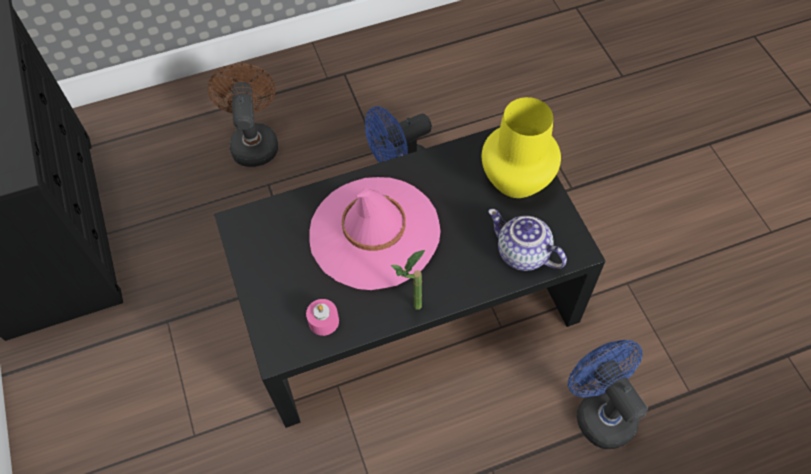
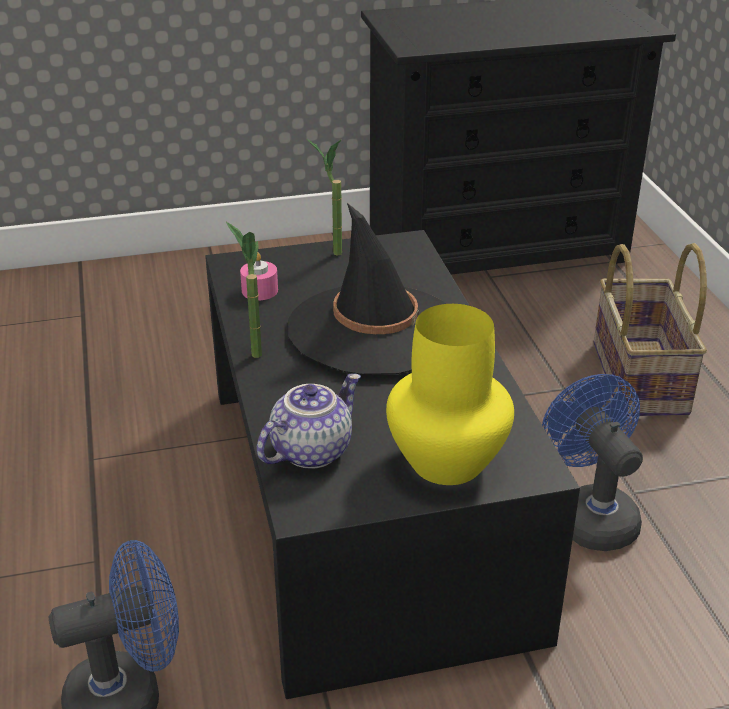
camera: 95 degrees right, 25 degrees down
brown fan [208,63,278,167] -> basket [594,243,707,416]
pink hat [309,177,441,290] -> black hat [287,203,446,375]
none -> potted plant [307,139,342,256]

